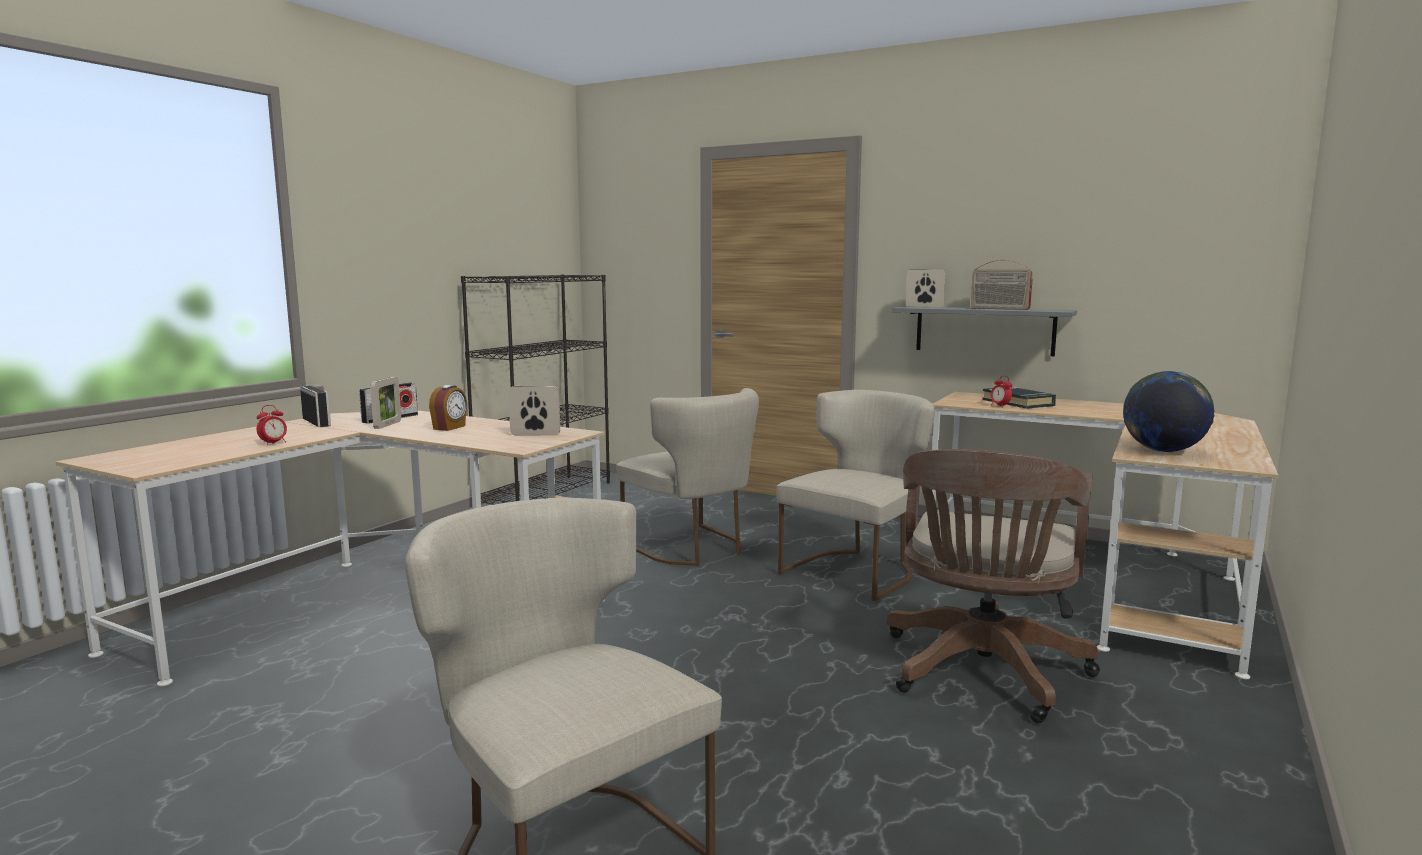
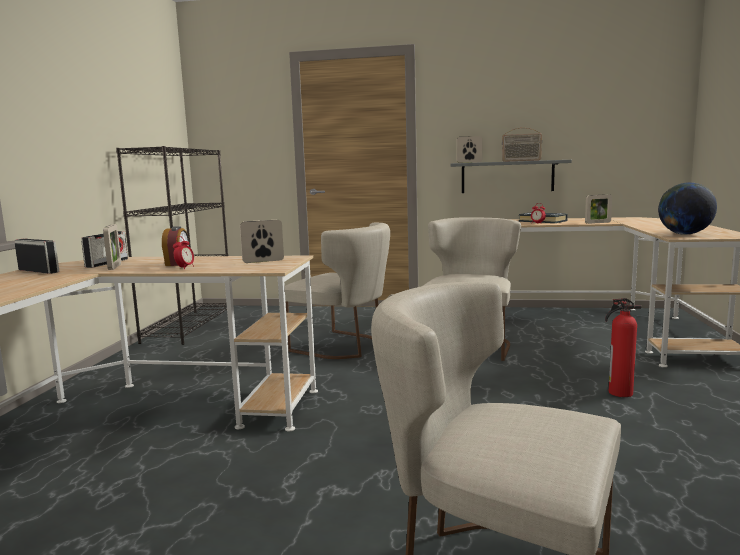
camera: 20 degrees left, 0 degrees up
alarm clock [257,405,287,445] -> alarm clock moved to [173,236,194,269]
brown office chair [887,449,1100,723] -> fire extinguisher [605,298,641,397]
none -> picture frame [585,194,612,224]

